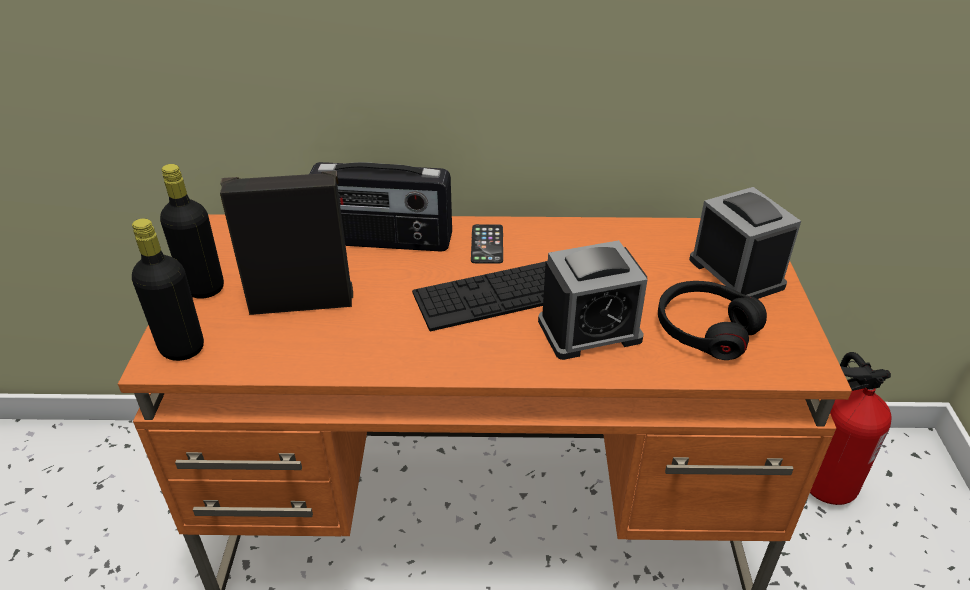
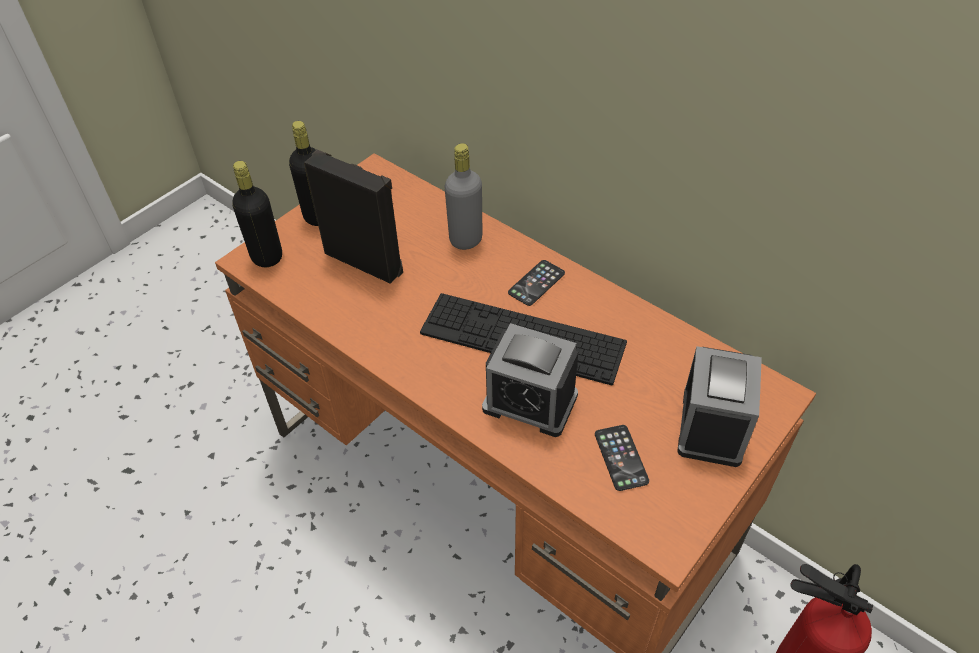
camera: 40 degrees right, 10 degrees up
radio [309,162,452,251] -> grey bottle [445,143,482,250]
black headphones [658,281,767,360] -> phone [595,425,649,491]

